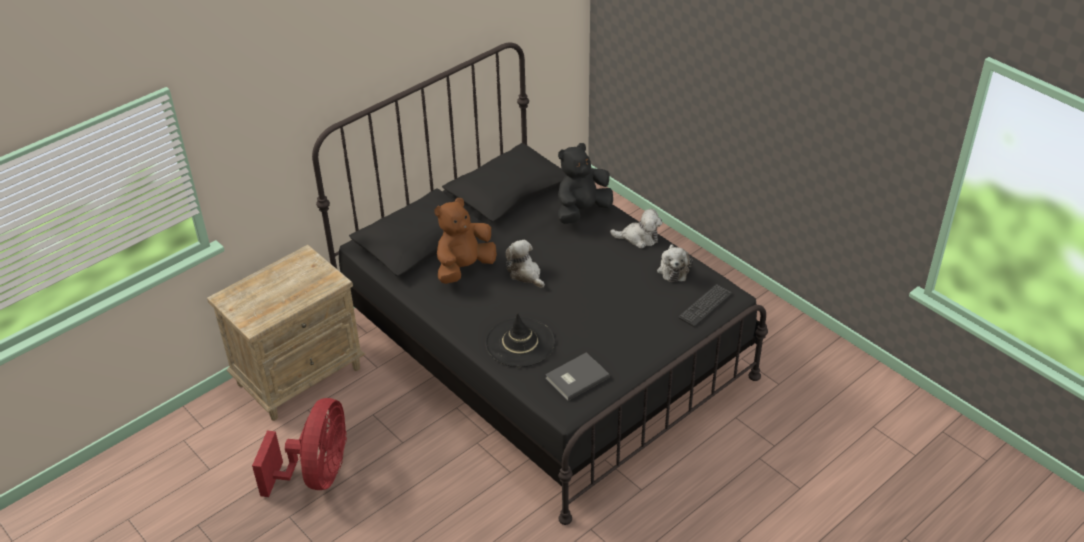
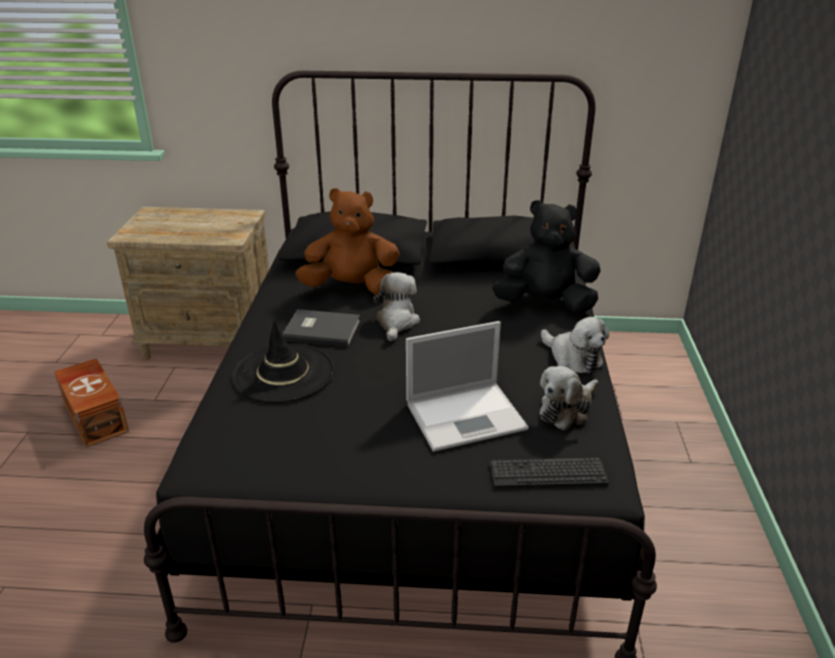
camera: 45 degrees right, 10 degrees down
red fan [252,398,347,497] -> brown storage box [54,358,129,448]
grey book [545,352,610,401] -> grey book moved to [282,309,360,346]
none -> laptop [406,321,529,452]

